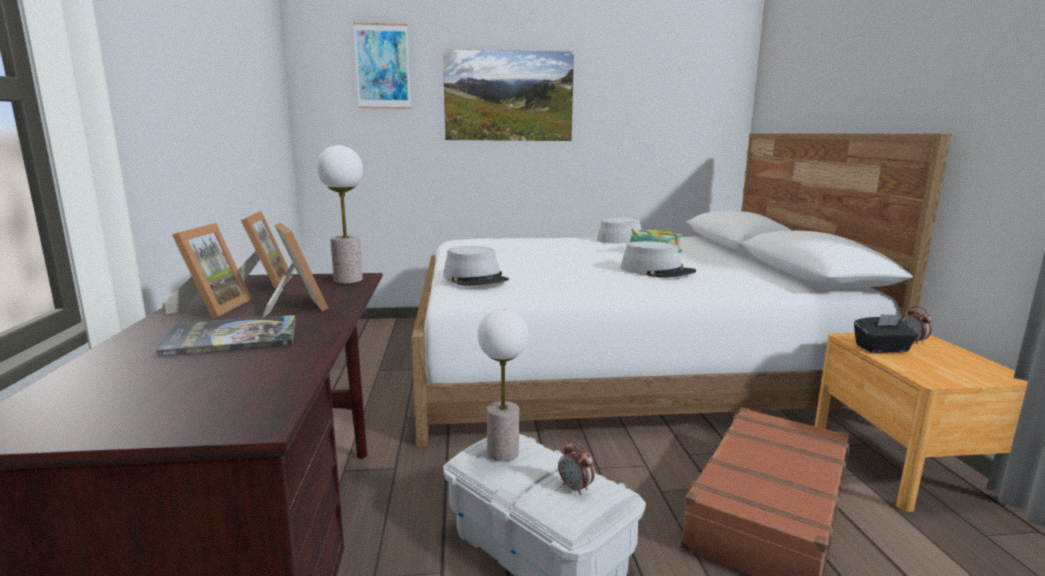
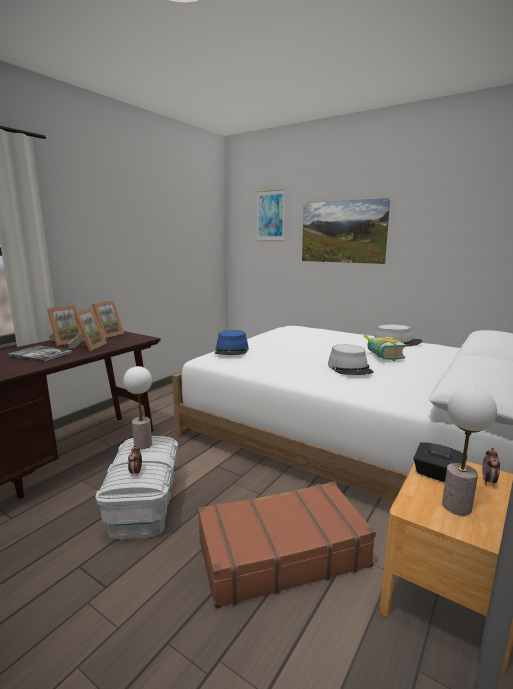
camera: 40 degrees right, 0 degrees up
table lamp [317,145,363,284] -> table lamp moved to [442,387,497,516]
grey hat [443,246,509,286] -> blue hat [215,330,249,355]

